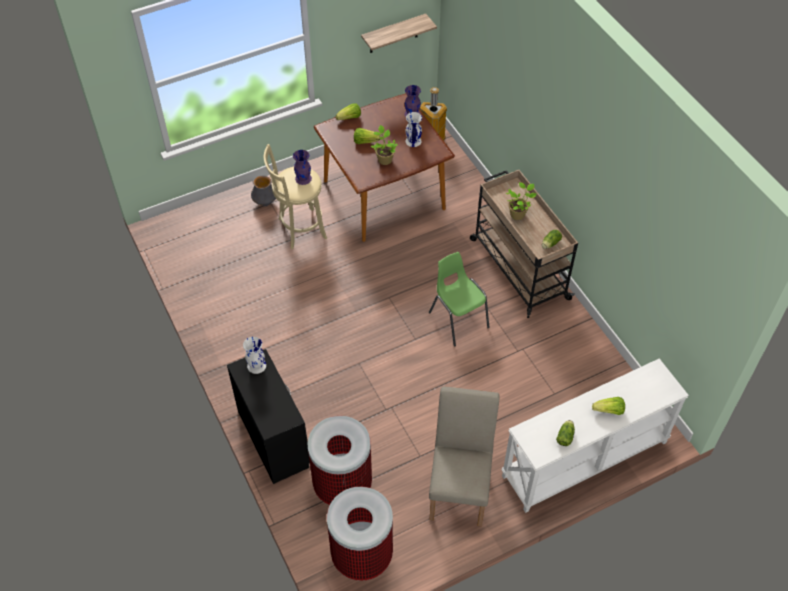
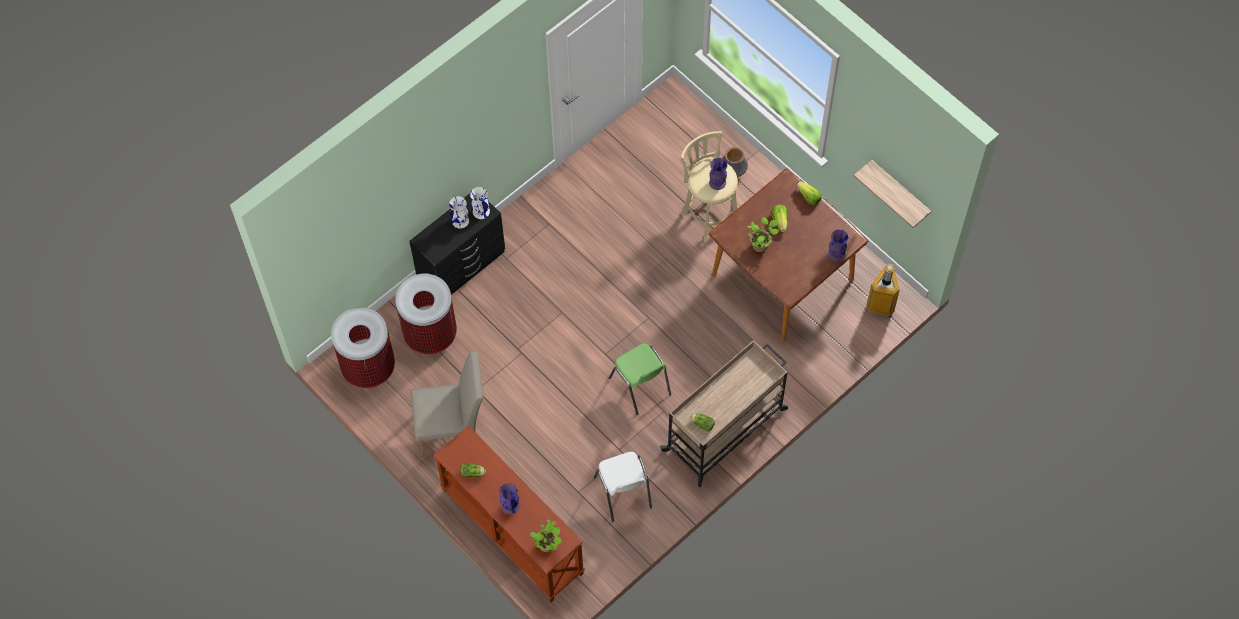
camera: 75 degrees right, 10 degrees up
white vase [405,112,422,147] -> white vase moved to [449,196,469,228]
green chair [429,252,490,346] -> green chair turned 105 degrees clockwise [609,343,671,415]
white console table [501,358,689,513] -> brown console table [434,426,585,602]
potted plant [506,182,537,220] -> potted plant moved to [530,519,561,552]
lettuce [592,397,625,415] -> purple vase [499,483,520,514]
none -> white chair [594,452,652,522]

